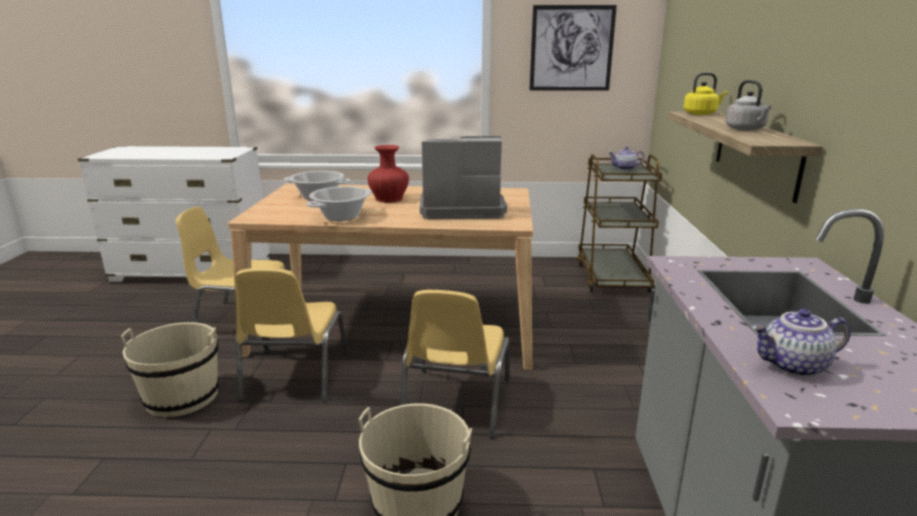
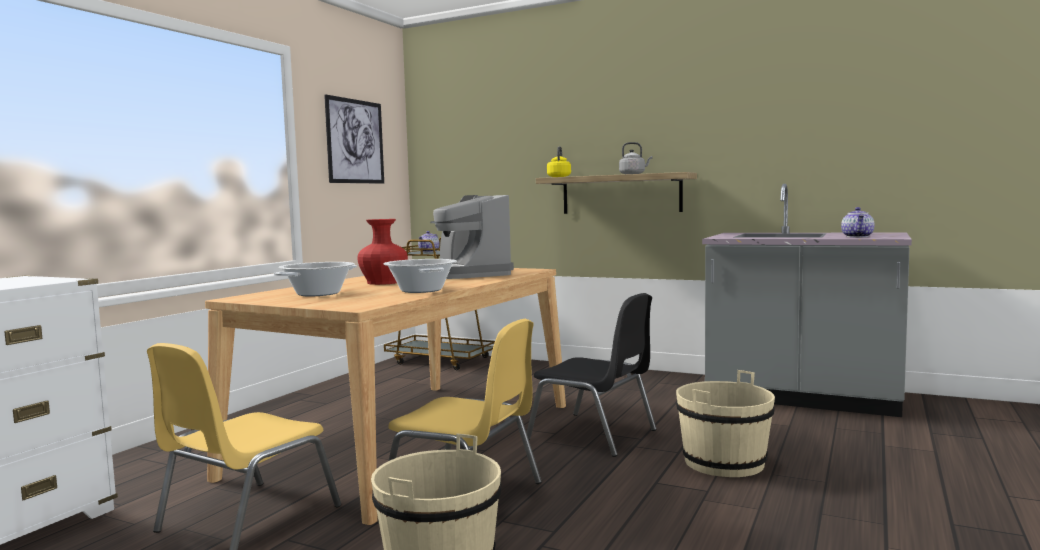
camera: 65 degrees left, 15 degrees down
yellow chair [401,290,510,438] -> black chair [527,293,657,457]
coffee machine [420,136,507,219] -> coffee machine turned 45 degrees counterclockwise [430,195,514,279]

